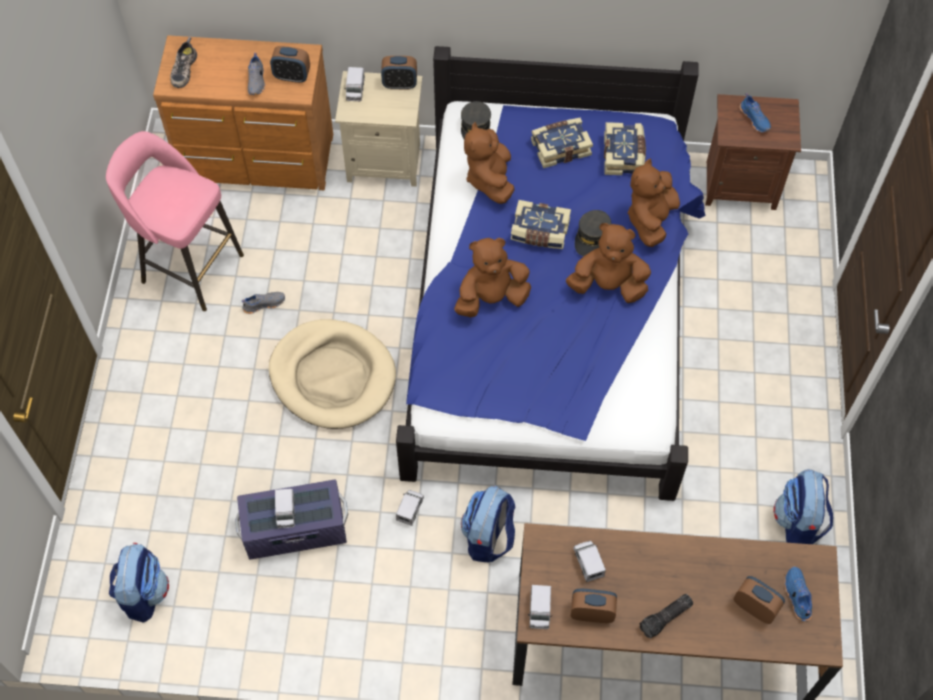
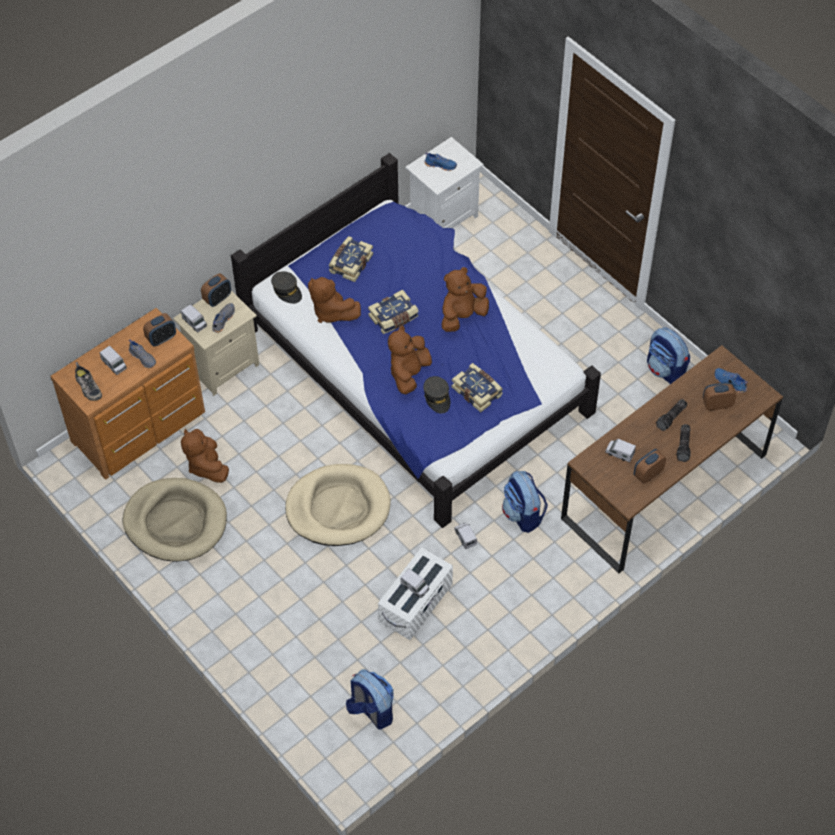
camera: 45 degrees left, 5 degrees down
pink stool [106,131,244,311] -> beige dog bed [122,478,227,562]
purple storage box [235,480,348,560] -> white storage box [378,547,453,640]
grey shoe [242,292,285,314] -> grey shoe moved to [212,303,235,333]
toy truck [528,585,552,629] -> toy truck moved to [100,346,127,375]
grey cap [575,210,611,256] -> grey cap moved to [423,376,450,414]
book [604,122,646,175] -> book moved to [452,363,503,412]
brown plush toy [628,159,680,247] -> brown plush toy moved to [181,429,229,483]
brown nightstand [705,94,801,210] -> white nightstand [405,137,484,228]
none -> flashlight [656,399,687,431]

